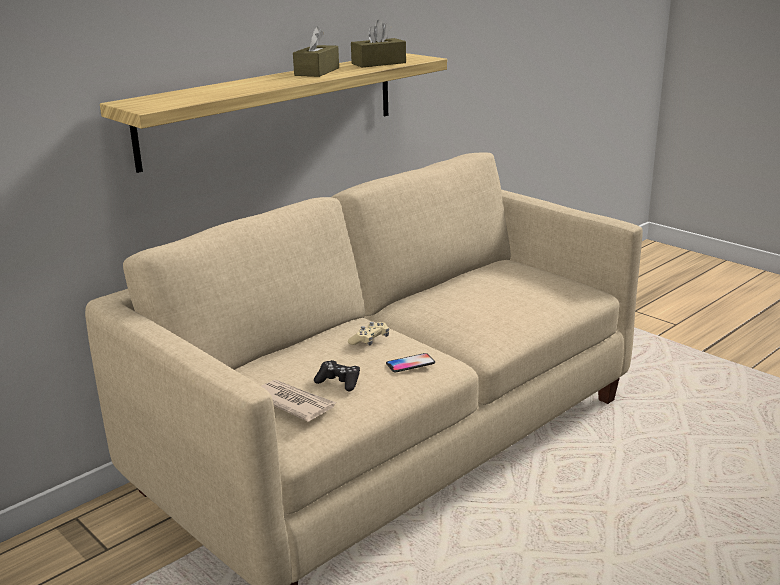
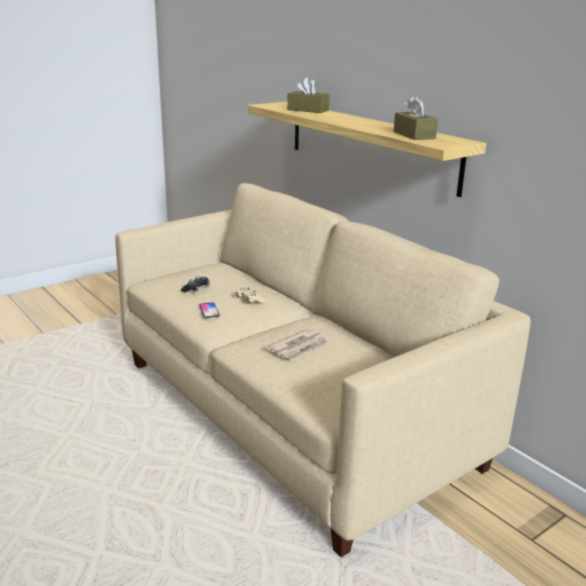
camera: 95 degrees right, 0 degrees up
newspaper [261,380,336,422] -> newspaper moved to [267,328,329,360]
brown tissue box [293,26,339,77] -> brown tissue box moved to [287,77,330,113]

